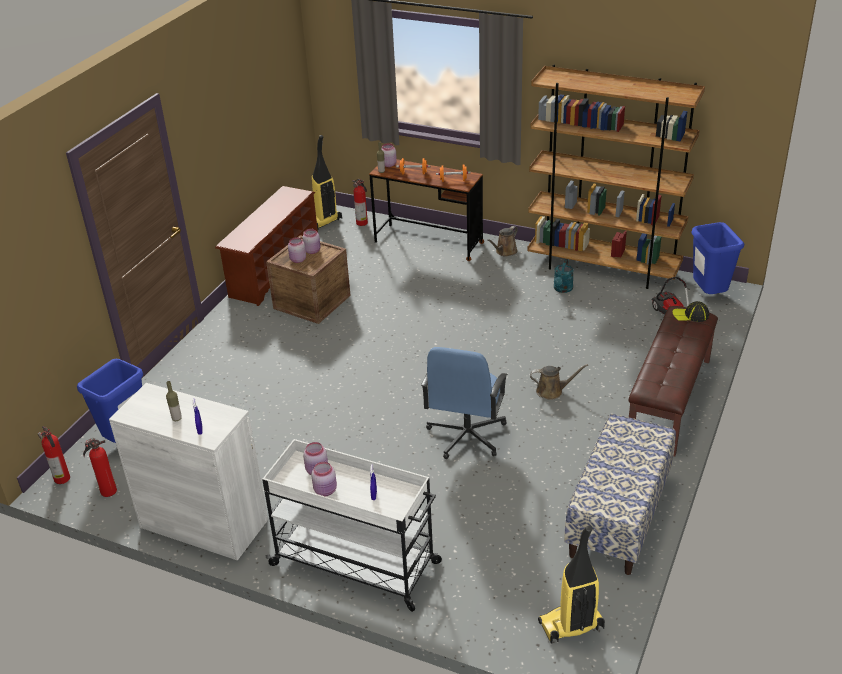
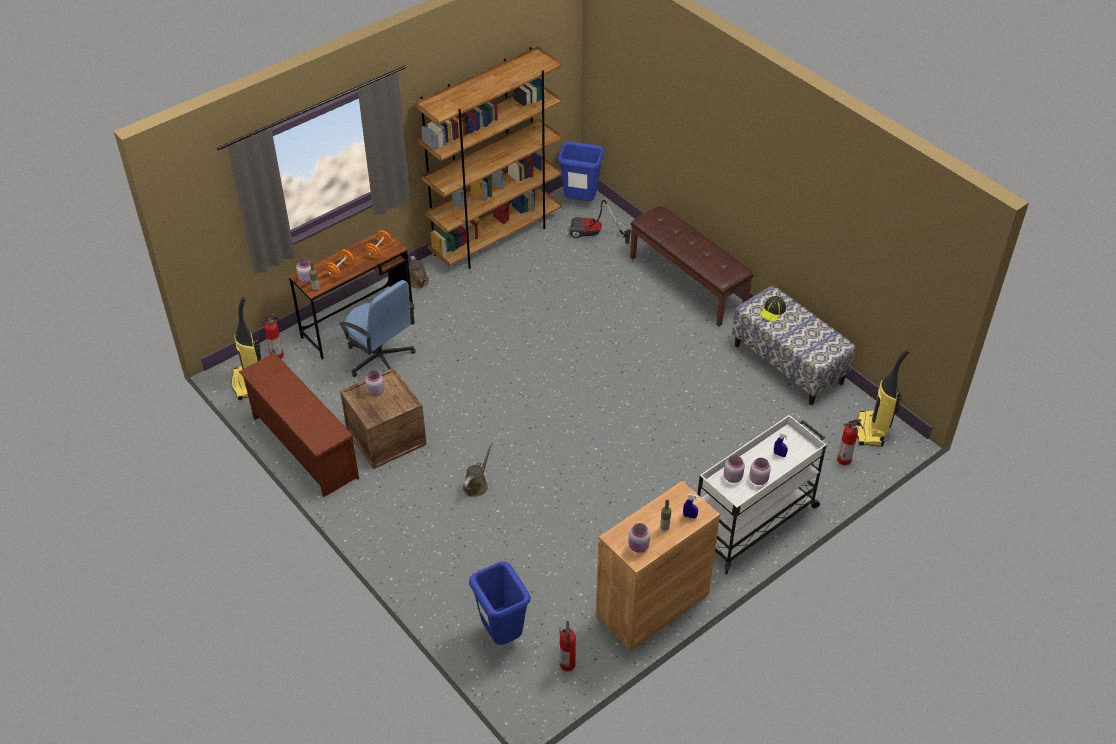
camera: 65 degrees left, 10 degrees up
fire extinguisher [38,426,70,484] -> fire extinguisher moved to [837,419,863,465]
white cabinet [109,383,268,561] -> brown cabinet [596,481,720,651]
pink jar [288,237,306,263] -> pink jar moved to [628,523,650,553]
blue office chair [421,347,508,459] -> blue office chair moved to [339,280,415,377]
brown watering can [530,364,588,400] -> brown watering can moved to [463,443,493,497]
turquoise watering can [554,259,574,293] -> none
cap [673,301,709,322] -> cap moved to [759,296,786,322]

